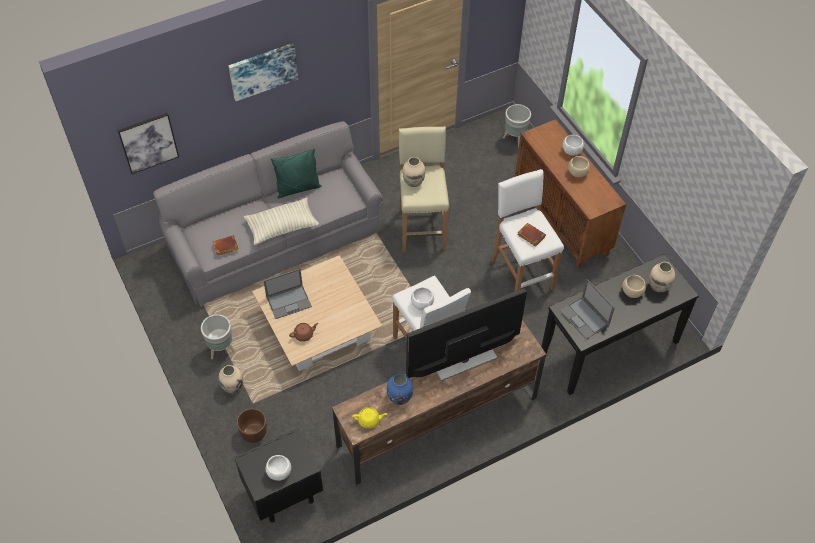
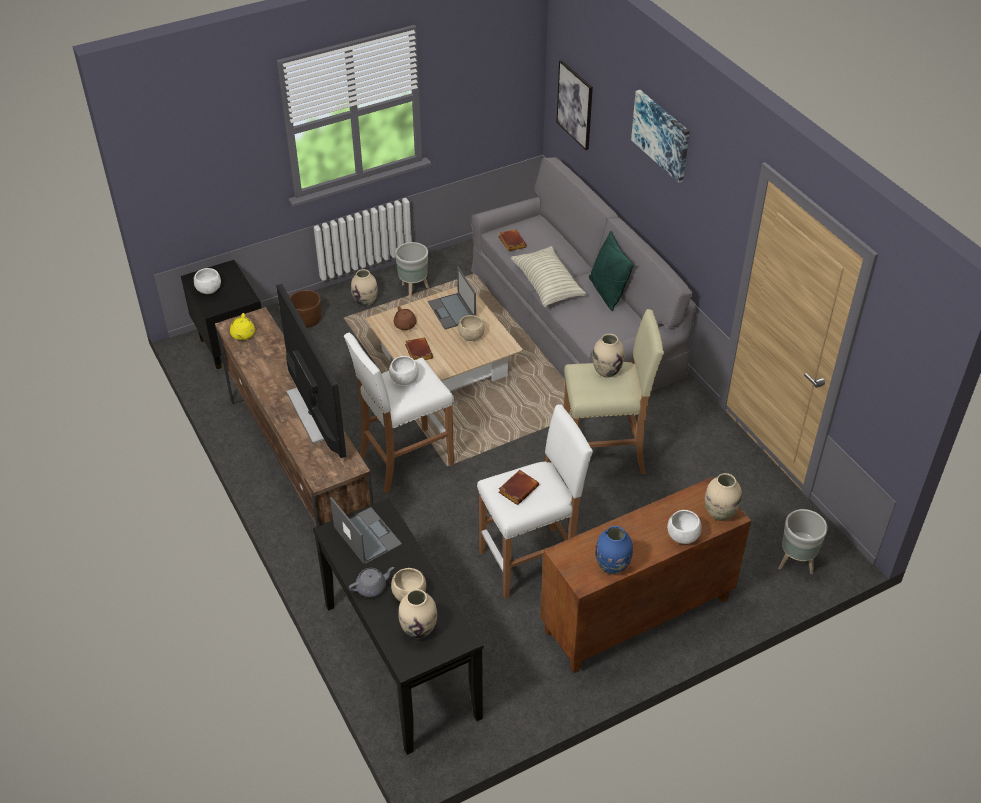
camera: 90 degrees right, 10 degrees down
blue vase [387,374,413,405] -> blue vase moved to [595,526,633,574]
laptop [560,279,615,339] -> laptop turned 90 degrees clockwise [330,497,402,565]
beige bowl [568,156,590,177] -> beige bowl moved to [458,315,484,341]
none -> grey teapot [349,567,394,597]
none -> brown book [405,338,433,360]
none -> beige vase [705,473,742,521]

